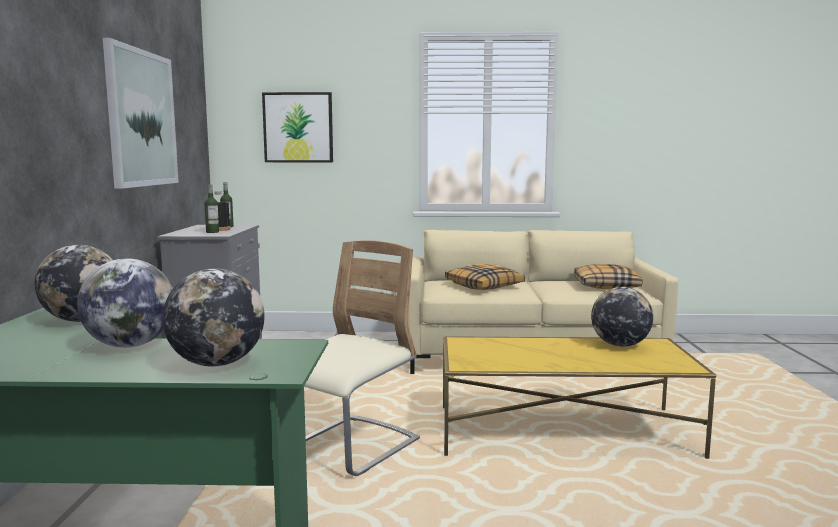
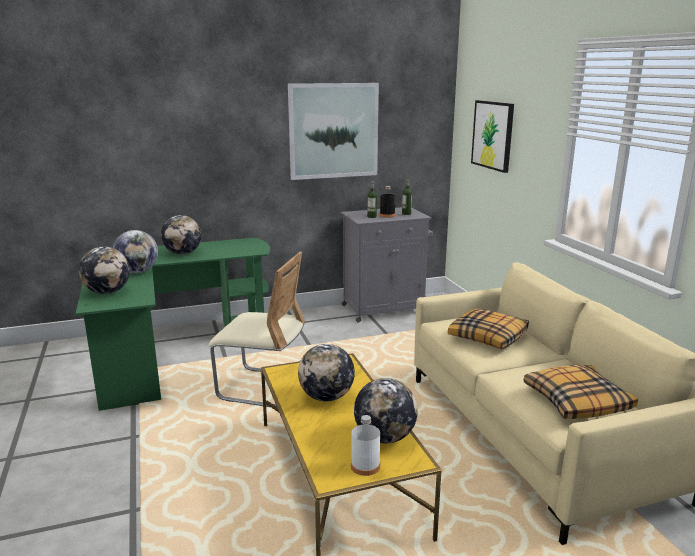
camera: 70 degrees right, 10 degrees up
none -> globe [298,344,355,401]
none -> white bottle [351,415,380,476]

